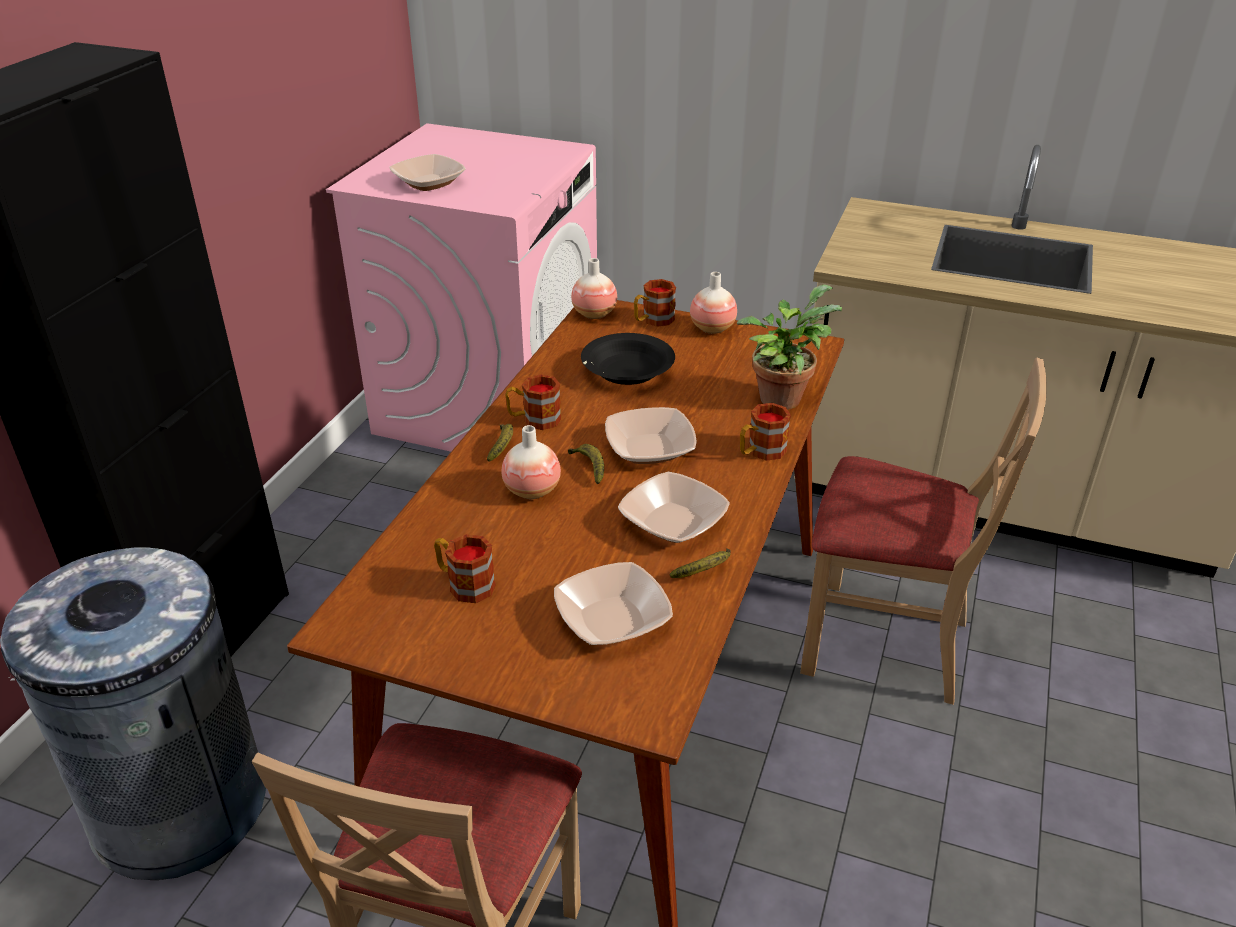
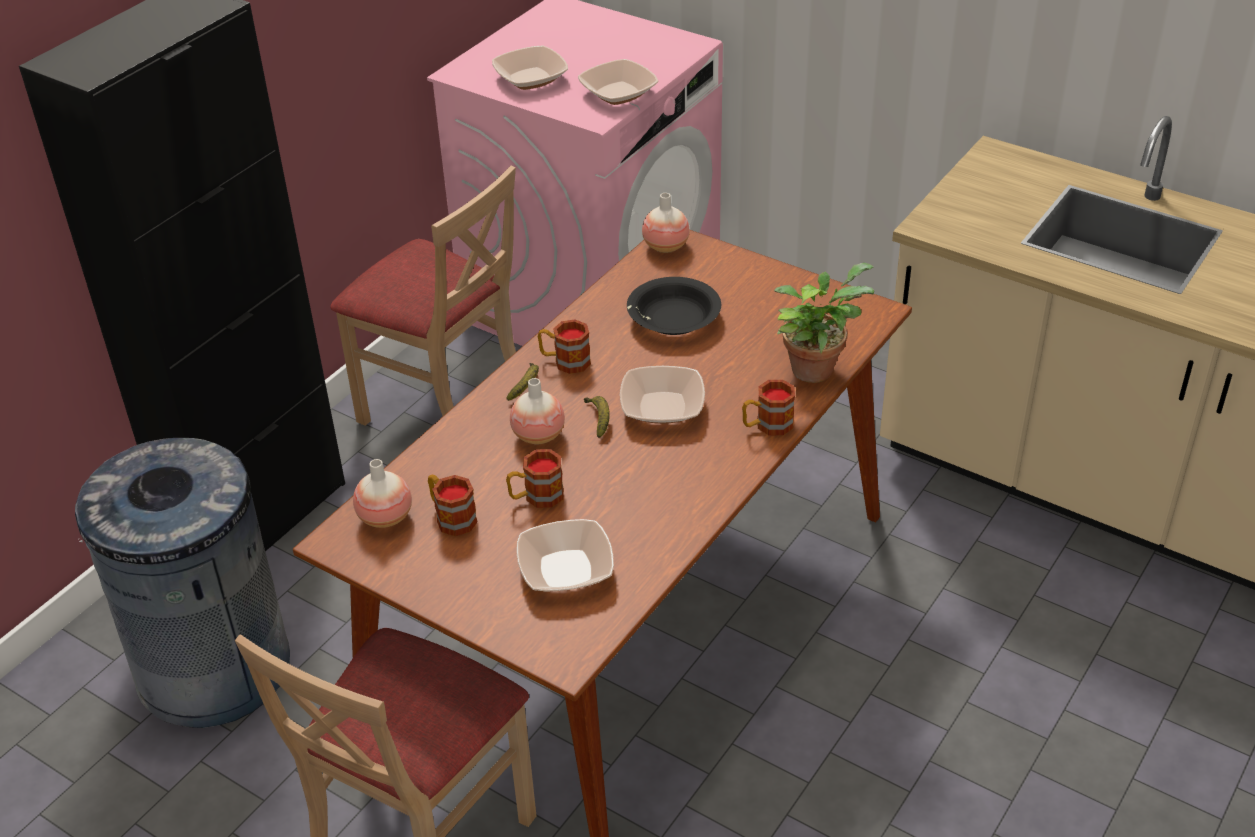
camera: 15 degrees right, 5 degrees up
bowl [618,472,730,543] -> bowl moved to [578,59,659,105]
mug [634,279,676,327] -> mug moved to [506,449,564,508]
banana [670,548,731,578] -> none
vase [690,272,737,334] -> vase moved to [353,459,412,528]
beige chair [800,358,1047,705] -> beige chair moved to [330,166,516,426]

